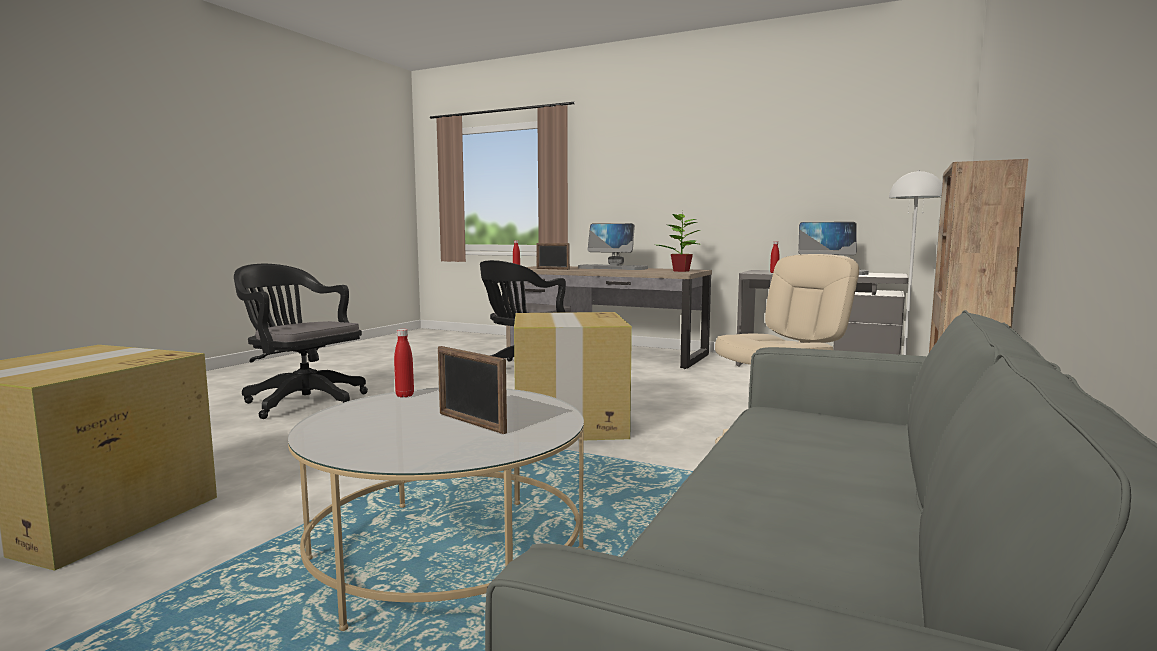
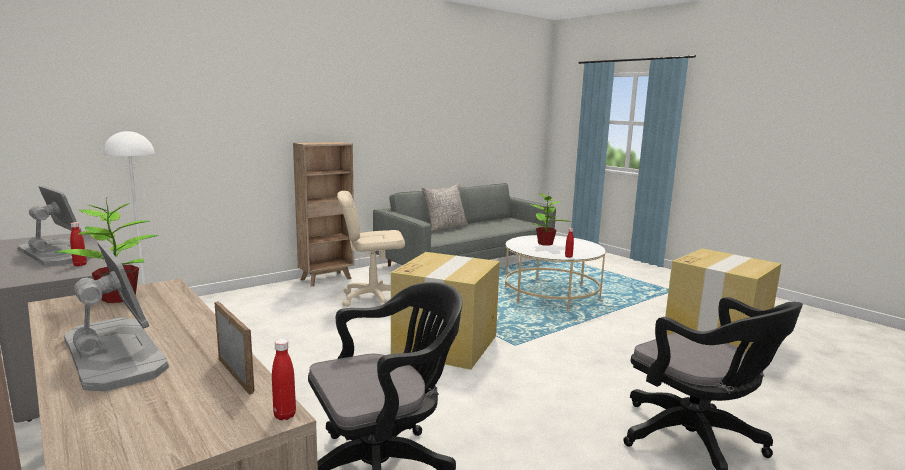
camera: 155 degrees left, 5 degrees up
picture frame [438,346,507,434] -> potted plant [531,193,572,246]
none -> grey pillow [422,184,468,232]

